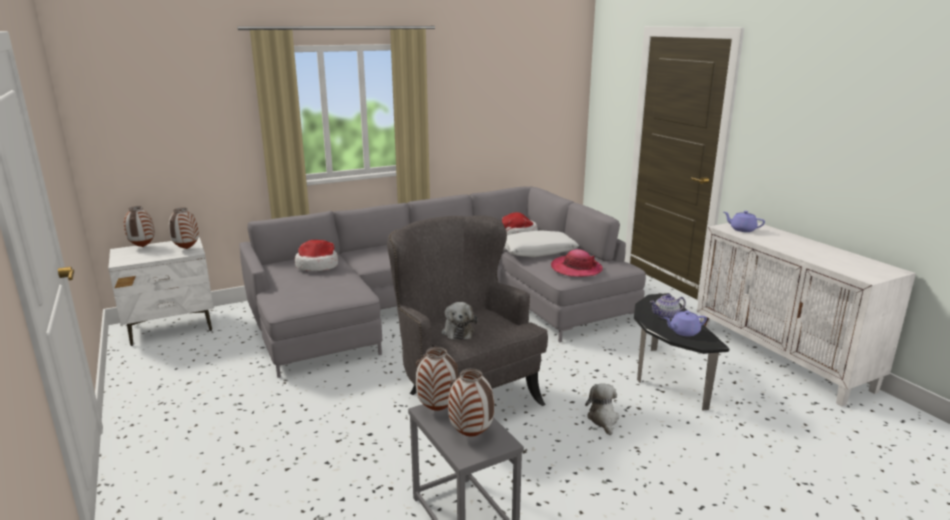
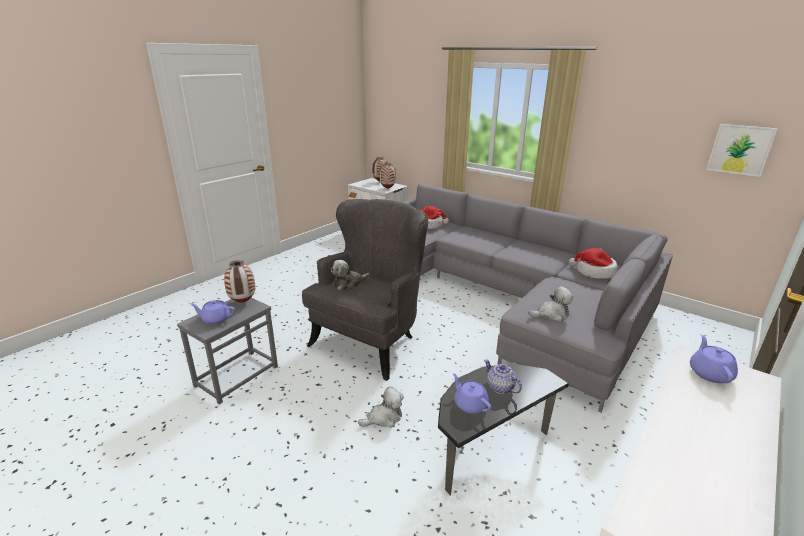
camera: 65 degrees right, 5 degrees up
vase [448,368,494,437] -> purple teapot [190,300,235,324]
white pillow [504,230,579,257] -> none
hat [551,249,603,277] -> plush toy [529,286,573,321]
none -> picture [706,124,778,177]

